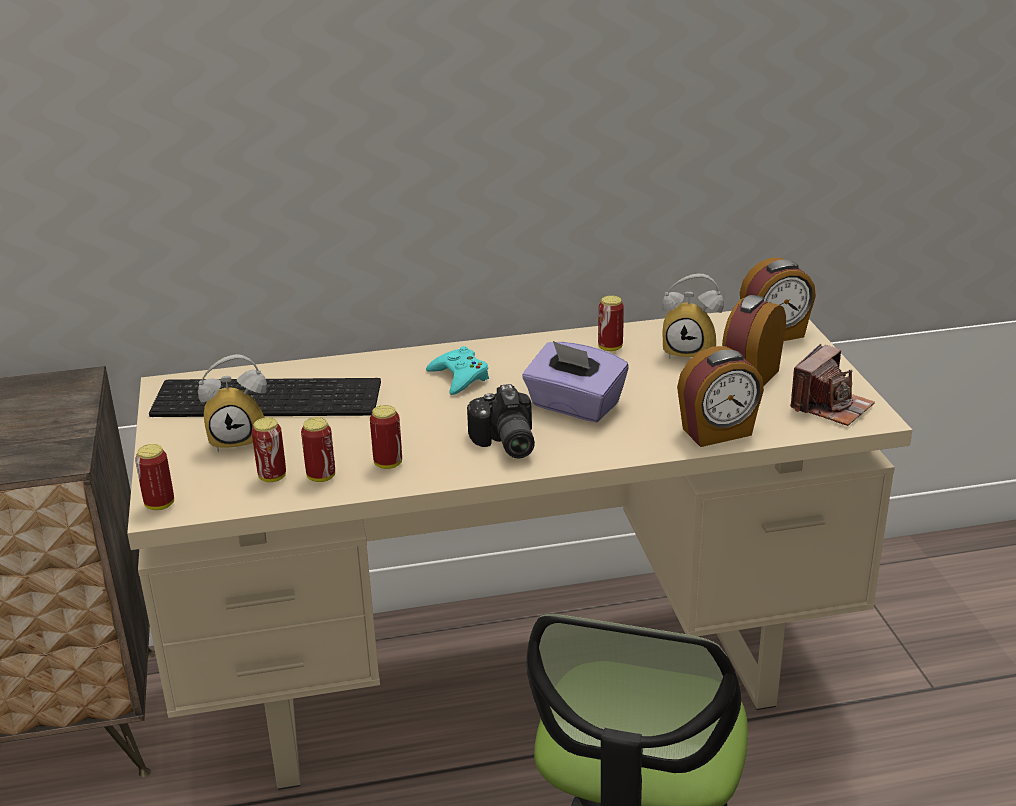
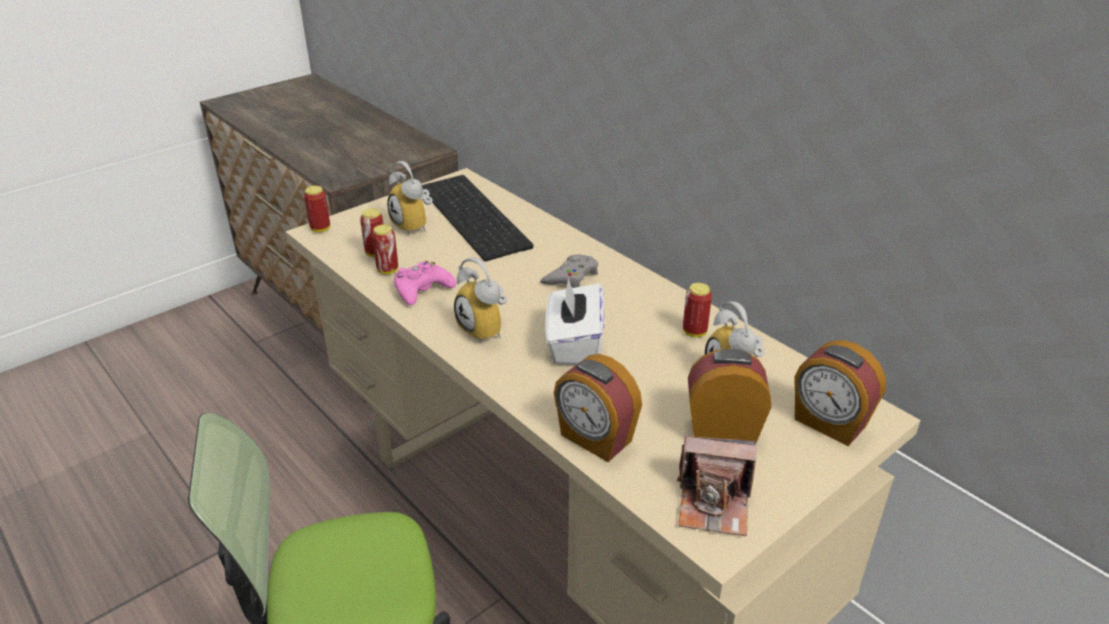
camera: 60 degrees right, 5 degrees up
can [370,405,402,469] -> pink game controller [394,261,456,305]
turquoise game controller [426,346,489,395] -> grey game controller [540,254,598,288]
camera [467,384,535,458] -> alarm clock [454,258,508,343]
purple tissue box [522,341,629,422] -> white tissue box [545,278,605,365]

